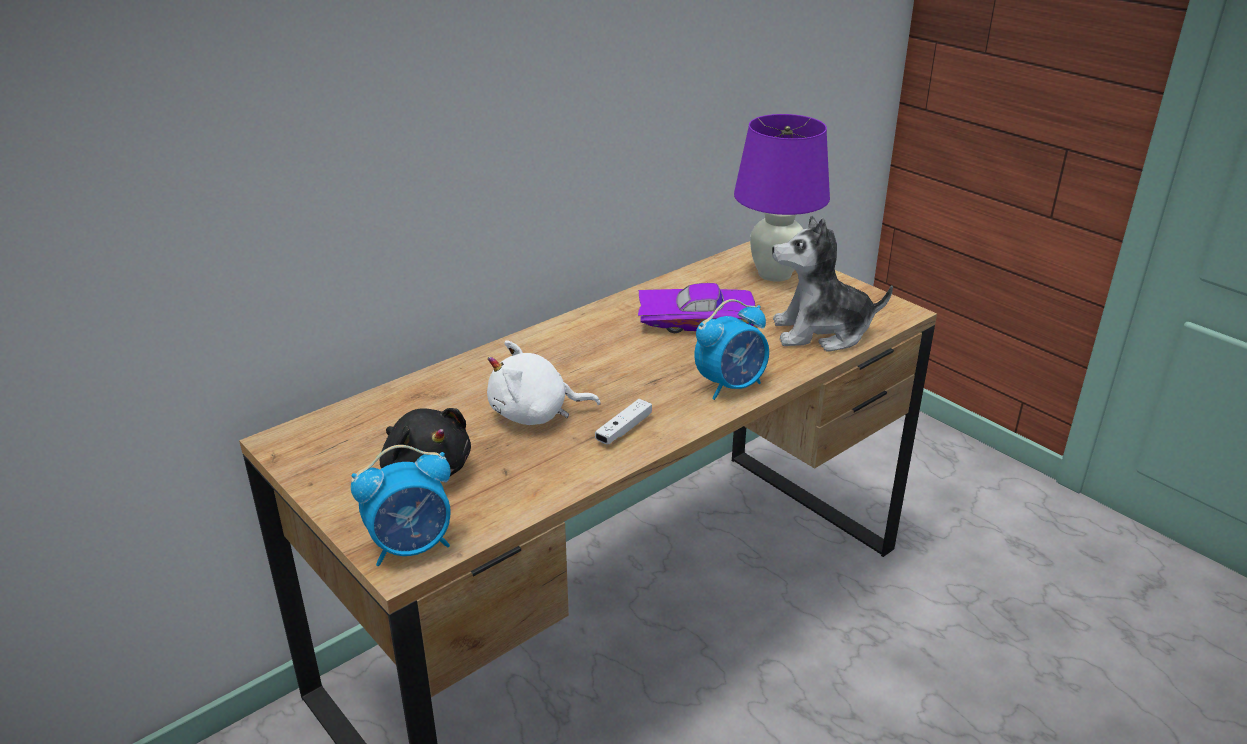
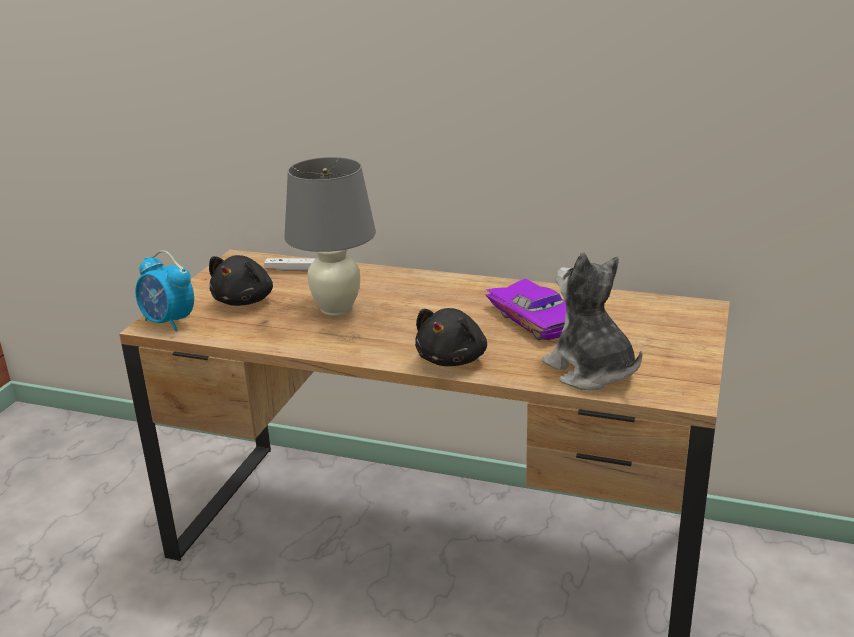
camera: 60 degrees right, 5 degrees down
white plush toy [487,340,601,425] -> grey table lamp [284,157,376,316]
white game controller [595,399,652,444] -> white game controller moved to [264,258,315,271]
alarm clock [694,299,769,400] -> black plush toy [415,308,487,366]
purple table lamp [734,114,830,282] -> none

